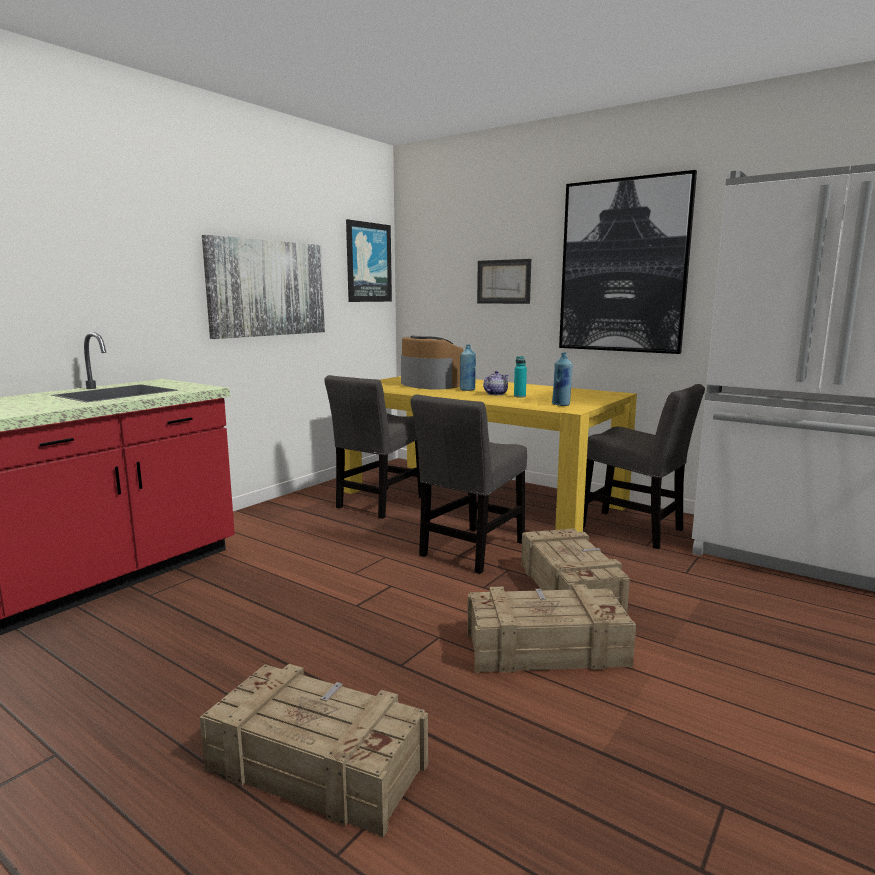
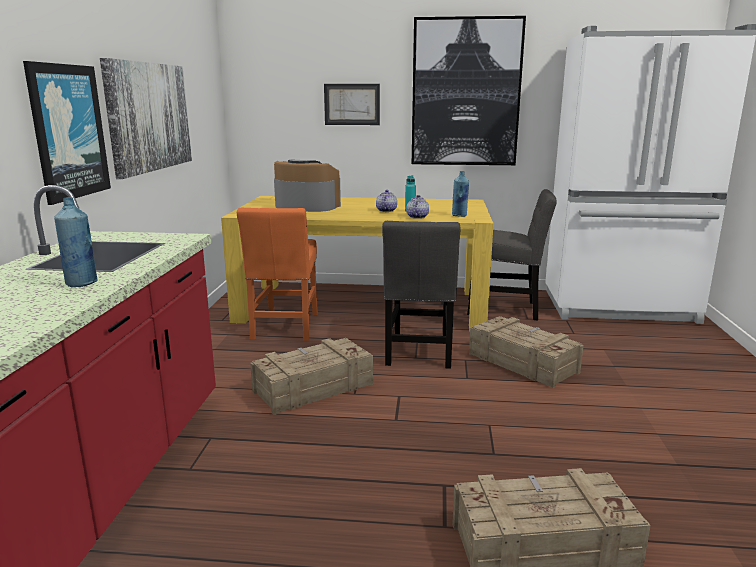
camera: 30 degrees left, 5 degrees up
grey chair [324,375,421,519] -> orange chair [237,208,318,341]
picture [346,219,392,302] -> picture moved to [23,61,111,205]
blue bottle [460,345,476,391] -> blue bottle moved to [54,197,97,287]
crate [467,584,636,673] -> crate moved to [250,338,373,415]
none -> teapot [406,195,429,219]

